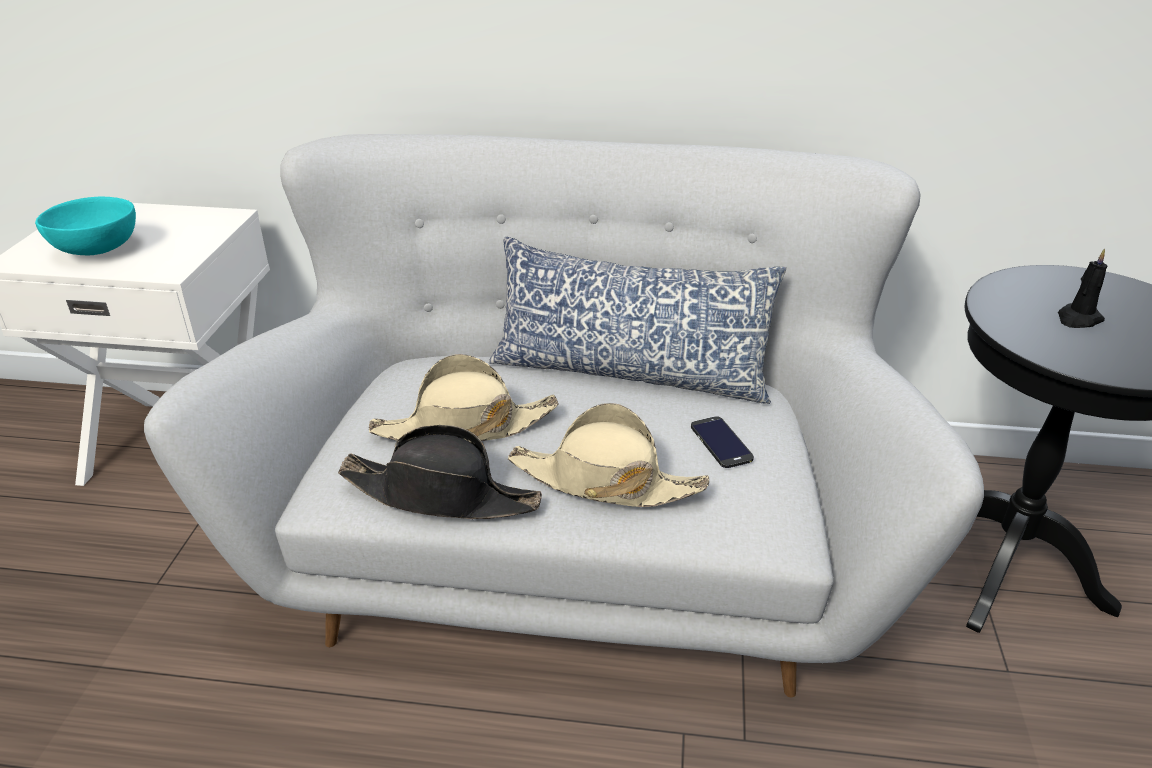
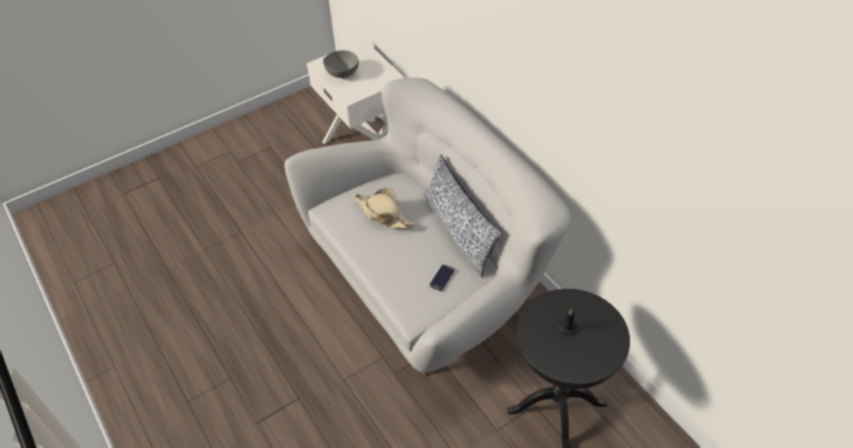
camera: 50 degrees right, 15 degrees up
turquoise bowl [35,197,136,255] -> grey bowl [323,50,359,78]
black hat [338,425,542,519] -> none
beige hat [508,403,709,507] -> none

